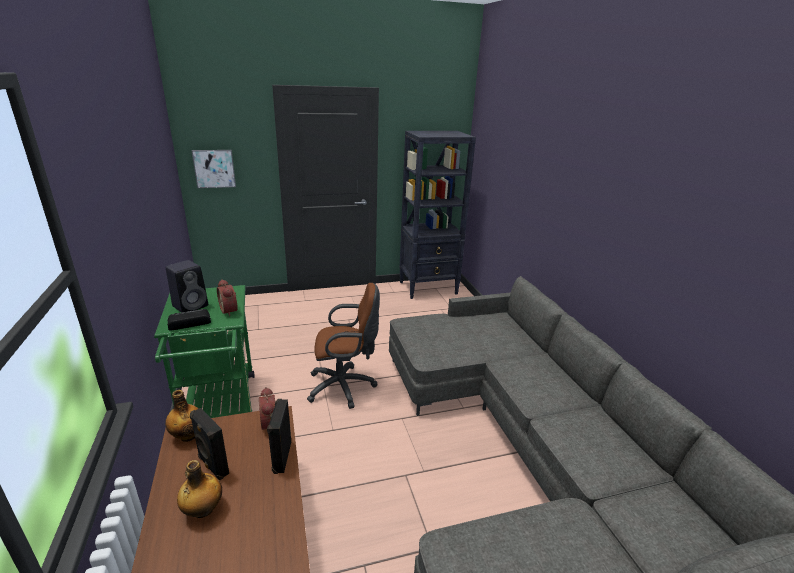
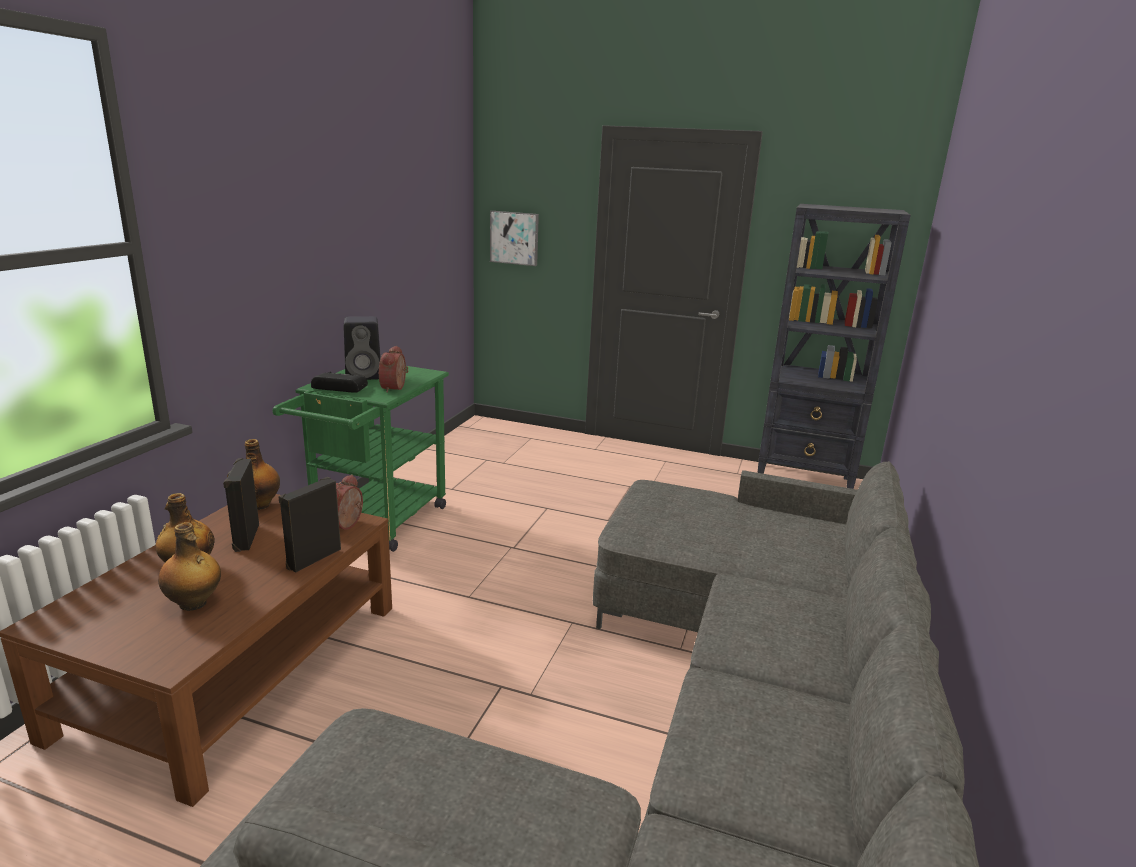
camera: 35 degrees right, 5 degrees down
brown office chair [307,283,380,409] -> none
none -> bottle [158,522,221,611]

